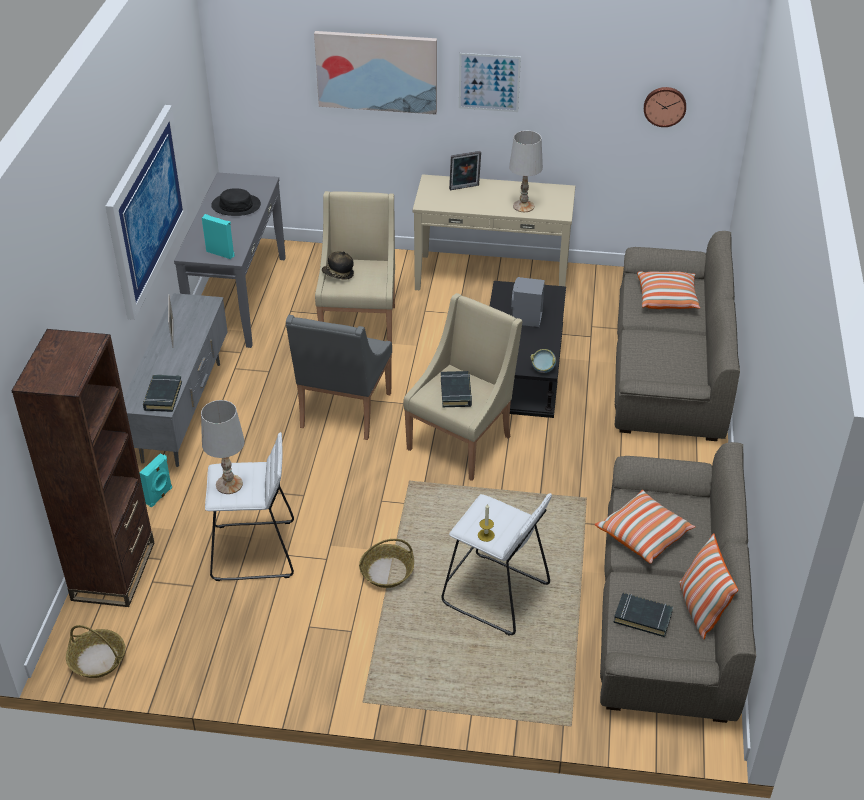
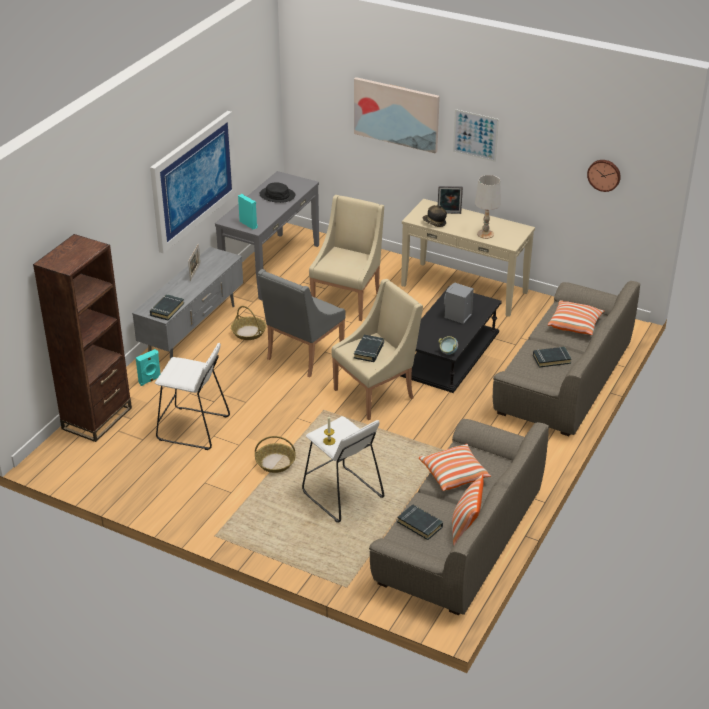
camera: 20 degrees right, 5 degrees down
basket [66,625,126,678] -> basket moved to [231,306,266,340]
white table lamp [201,400,245,494] -> none
hat [322,251,354,279] -> hat moved to [423,205,447,227]
none -> black book [533,347,572,368]

